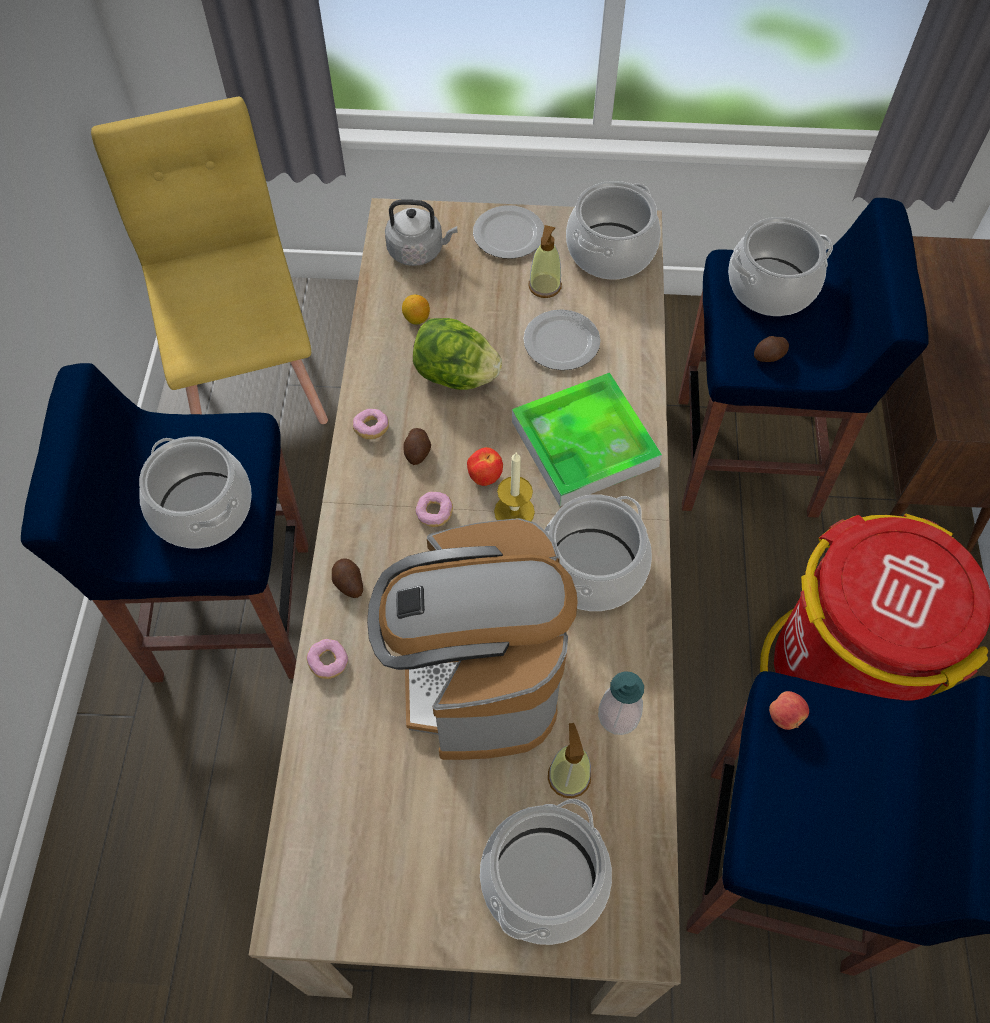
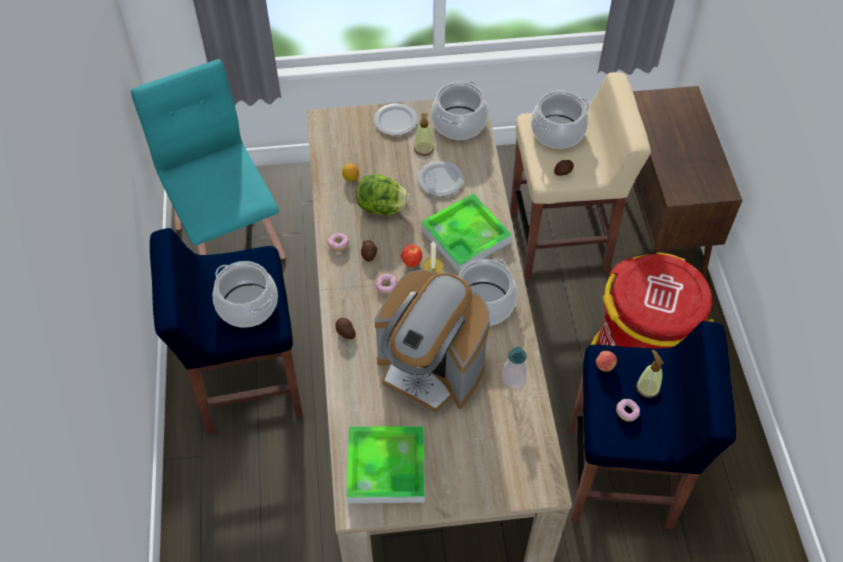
camera: 10 degrees left, 5 degrees down
yellow chair [91,97,328,424] -> turquoise chair [131,59,286,259]
donut [306,639,348,679] -> donut moved to [616,399,640,422]
coffee machine [367,518,578,760] -> coffee machine turned 45 degrees counterclockwise [374,270,490,414]
grey kettle [385,199,457,266] -> none
cooking pot [480,799,612,945] -> none
soap dispenser [548,723,591,798] -> soap dispenser moved to [636,350,664,398]
blue stool [678,198,928,518] -> beige stool [510,72,651,279]
none -> tray [347,426,425,503]

